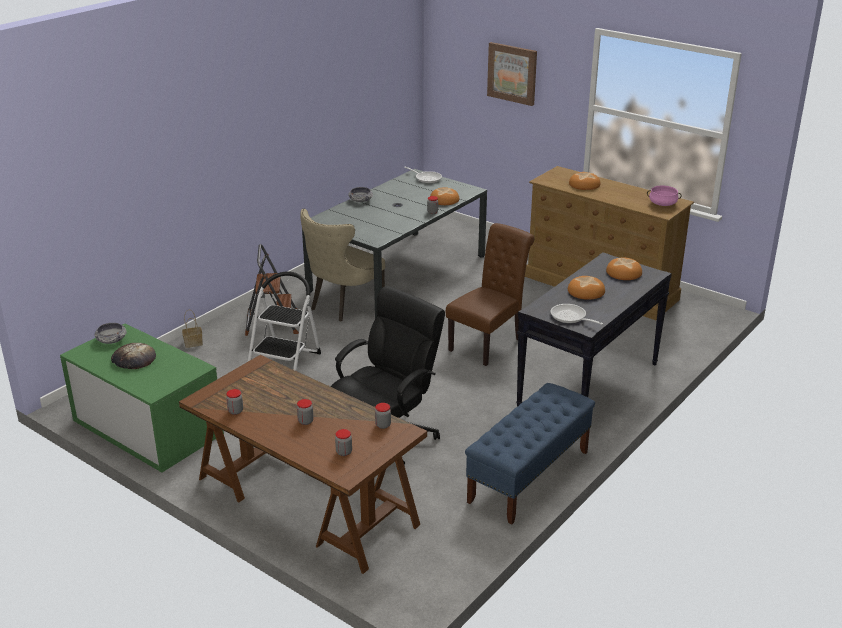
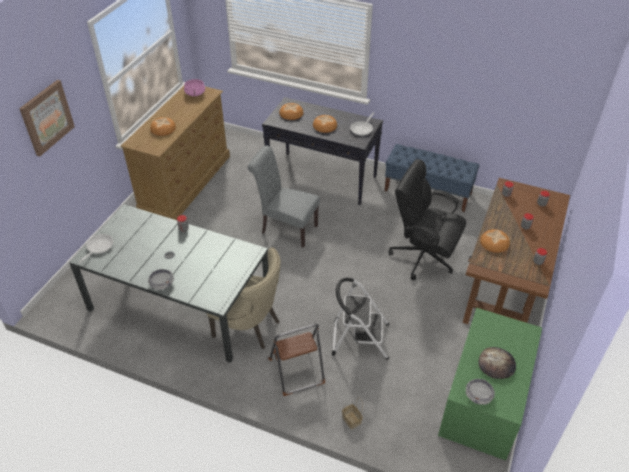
camera: 105 degrees left, 15 degrees up
bread [430,187,459,205] -> bread moved to [480,229,510,253]
brown chair [446,223,535,366] -> grey chair [247,146,320,248]

